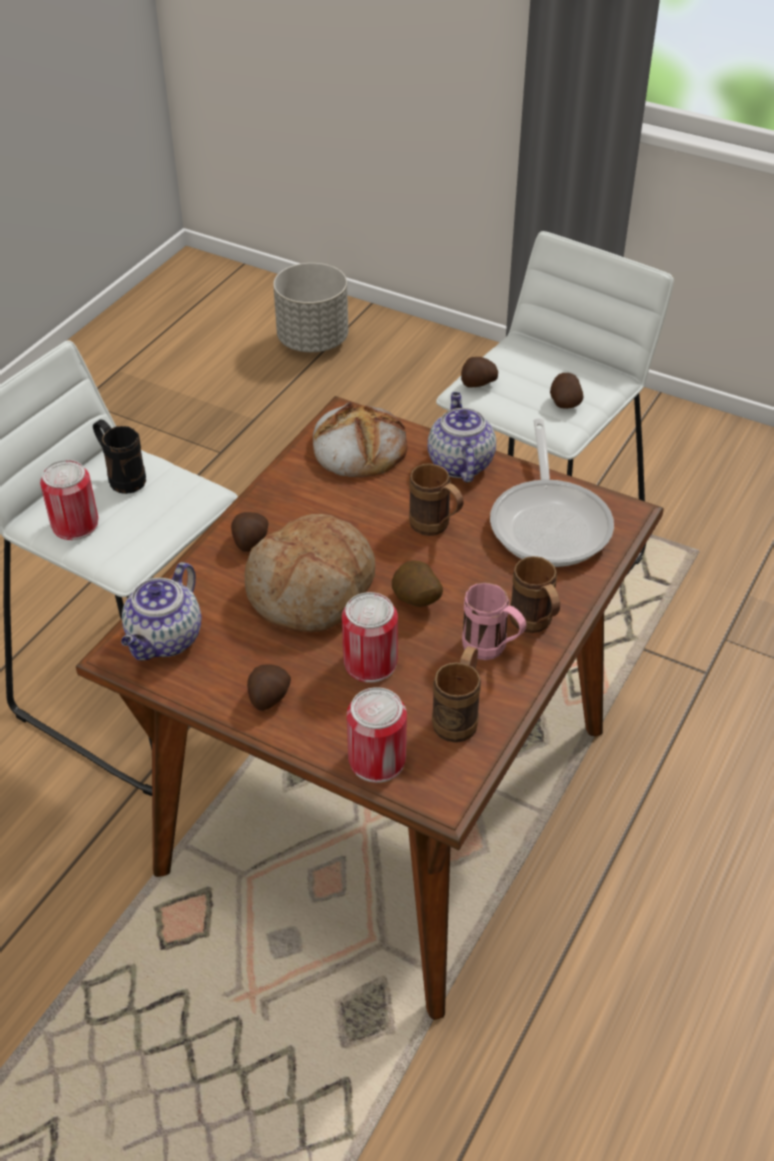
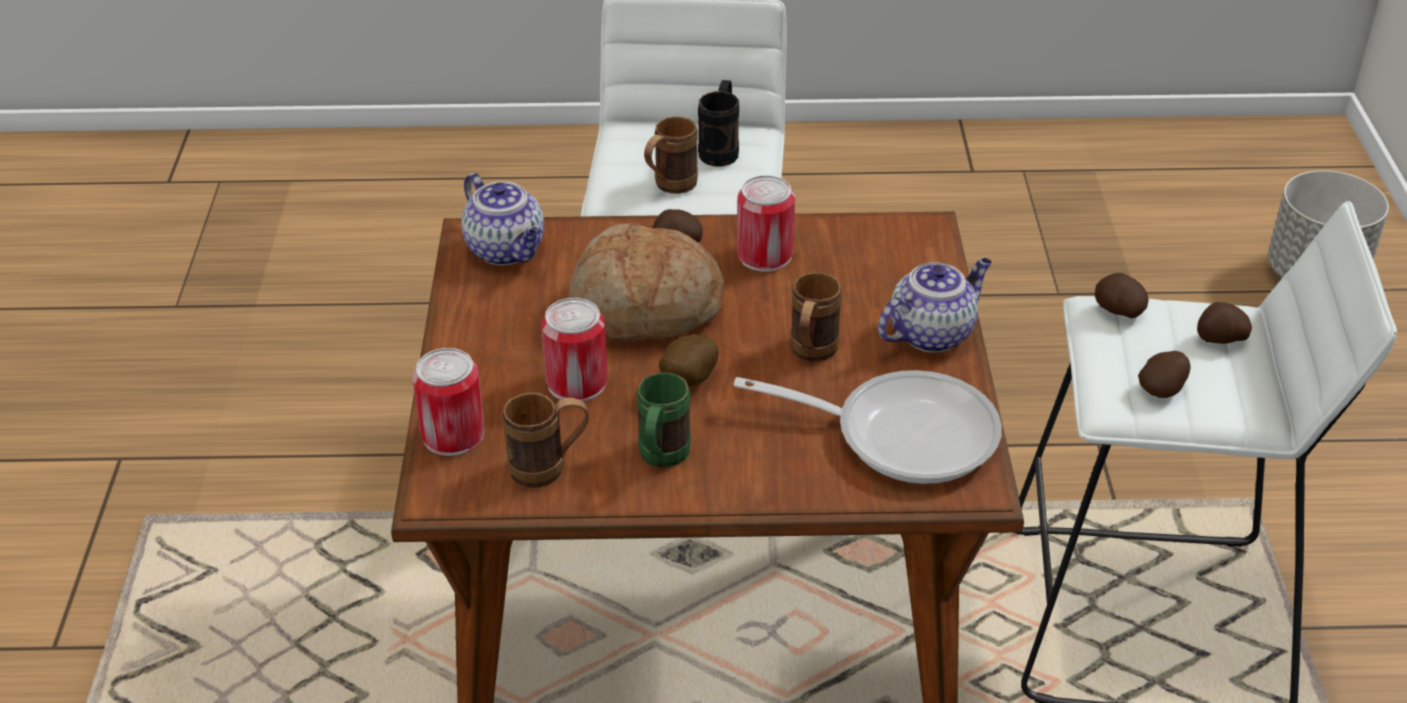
camera: 60 degrees right, 5 degrees down
can [40,460,98,540] -> can moved to [737,175,795,272]
teapot [121,562,201,661] -> teapot turned 120 degrees counterclockwise [462,173,544,265]
potato [247,664,291,711] -> potato moved to [1197,302,1252,344]
bread [313,402,408,477] -> none
pink mug [462,582,526,660] -> green mug [637,373,691,467]
frying pan [490,419,614,567] -> frying pan turned 135 degrees counterclockwise [733,370,1002,484]
brown mug [510,556,560,633] -> brown mug moved to [644,117,698,194]

